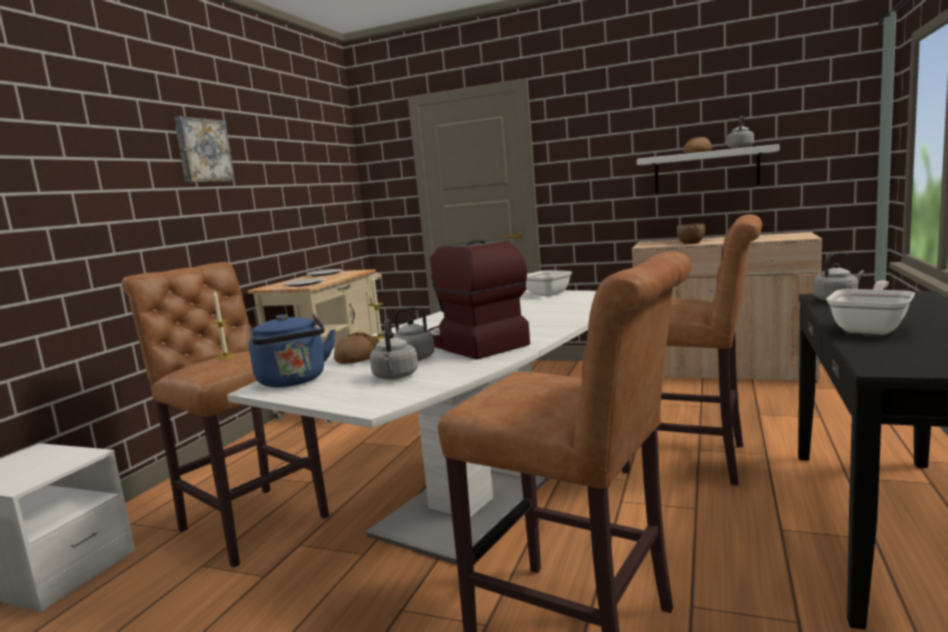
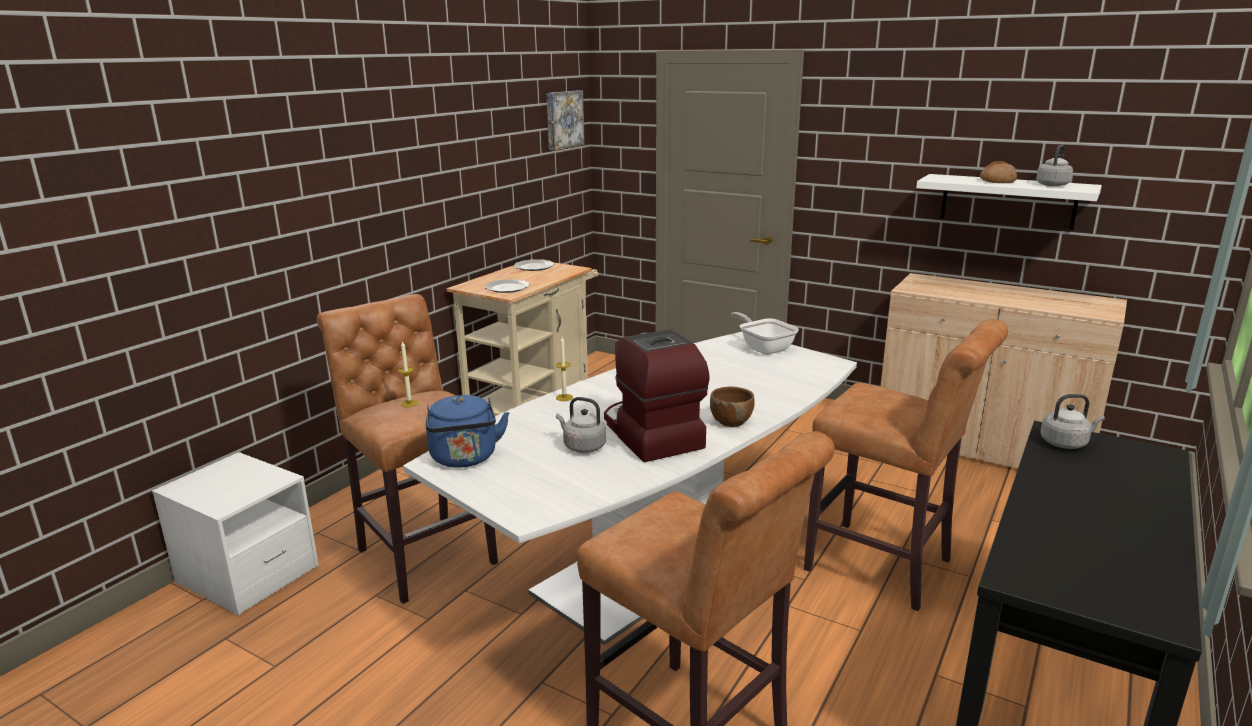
camera: 10 degrees right, 10 degrees up
picture [174,116,235,182] -> picture moved to [547,90,585,150]
bread [334,332,380,364] -> none
grey kettle [370,319,418,380] -> none
brown bowl [677,223,705,244] -> brown bowl moved to [710,387,754,427]
frying pan [826,280,915,334] -> none

